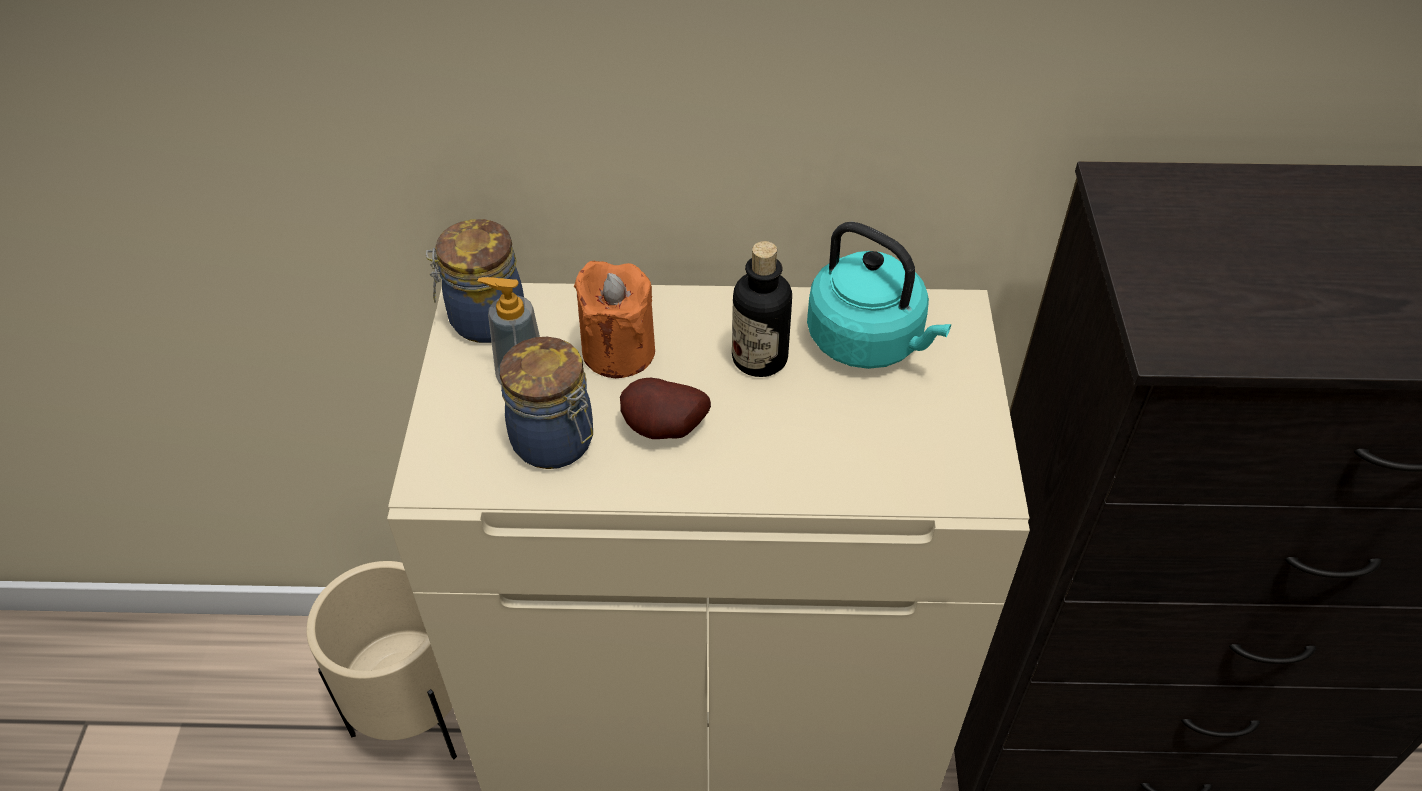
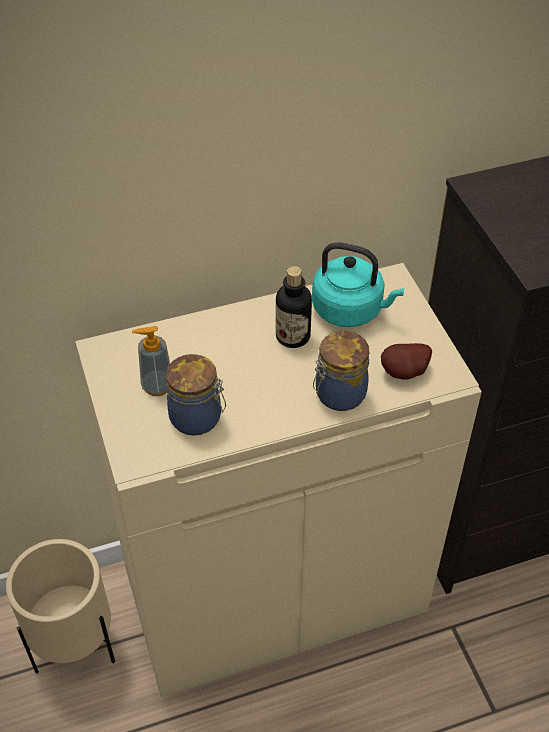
camera: 20 degrees left, 0 degrees up
jar [426,219,524,343] -> jar moved to [313,331,369,411]
orange candle [574,261,655,378] -> none
potato [620,378,711,439] -> potato moved to [381,343,432,380]

